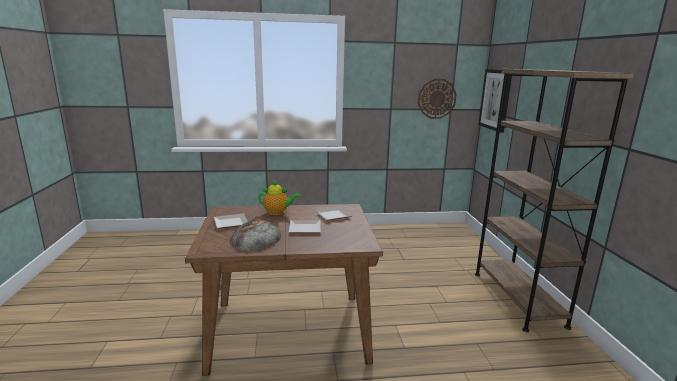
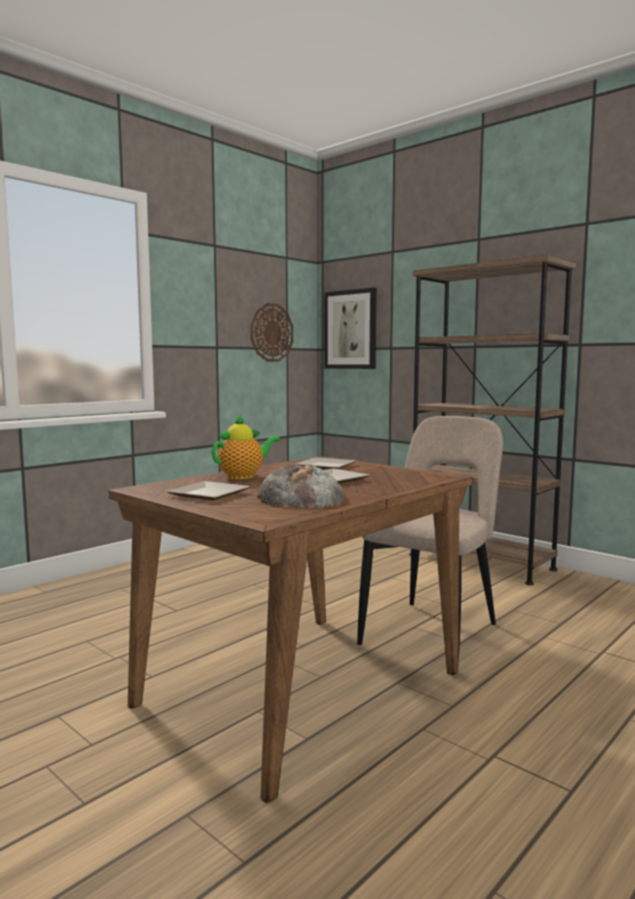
camera: 40 degrees left, 10 degrees down
none -> beige chair [357,416,503,664]

